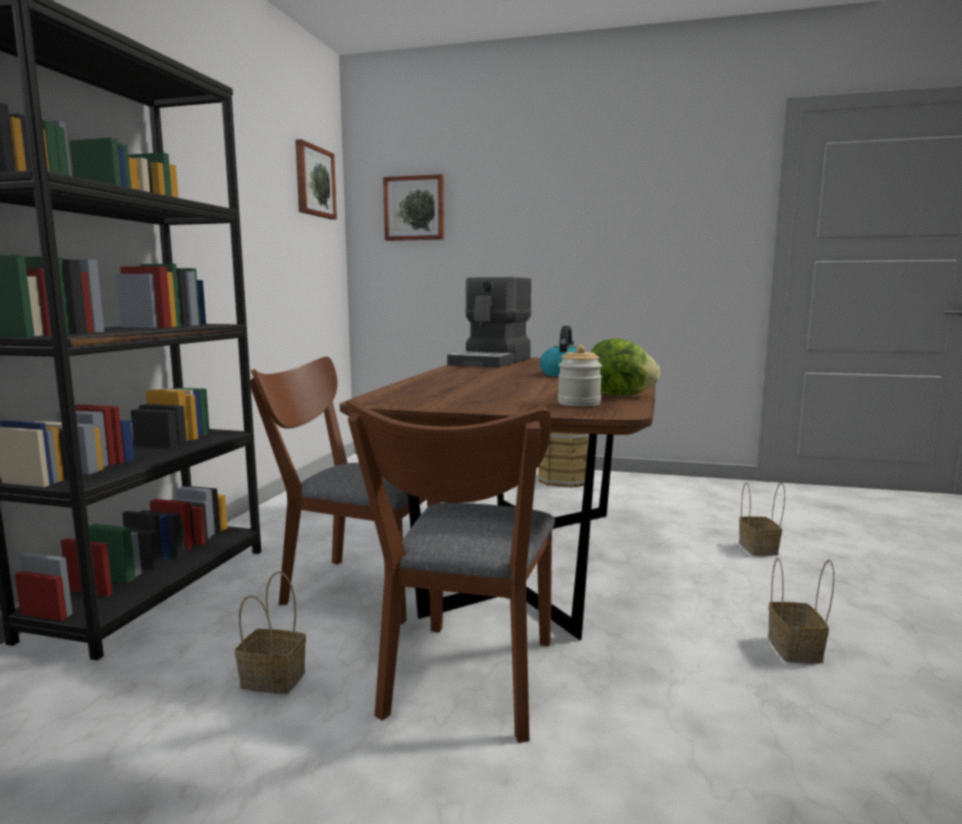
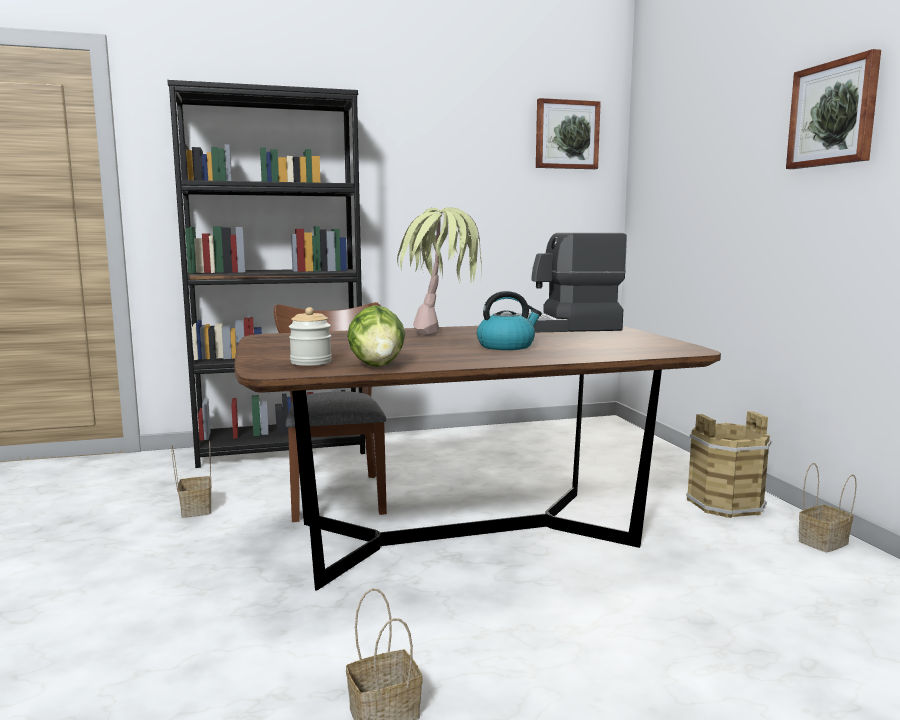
camera: 60 degrees right, 0 degrees up
brown chair [346,399,555,743] -> none
picture [383,174,444,241] -> picture moved to [786,49,881,169]
basket [739,483,785,556] -> basket moved to [799,463,857,553]
none -> potted plant [397,207,482,335]

